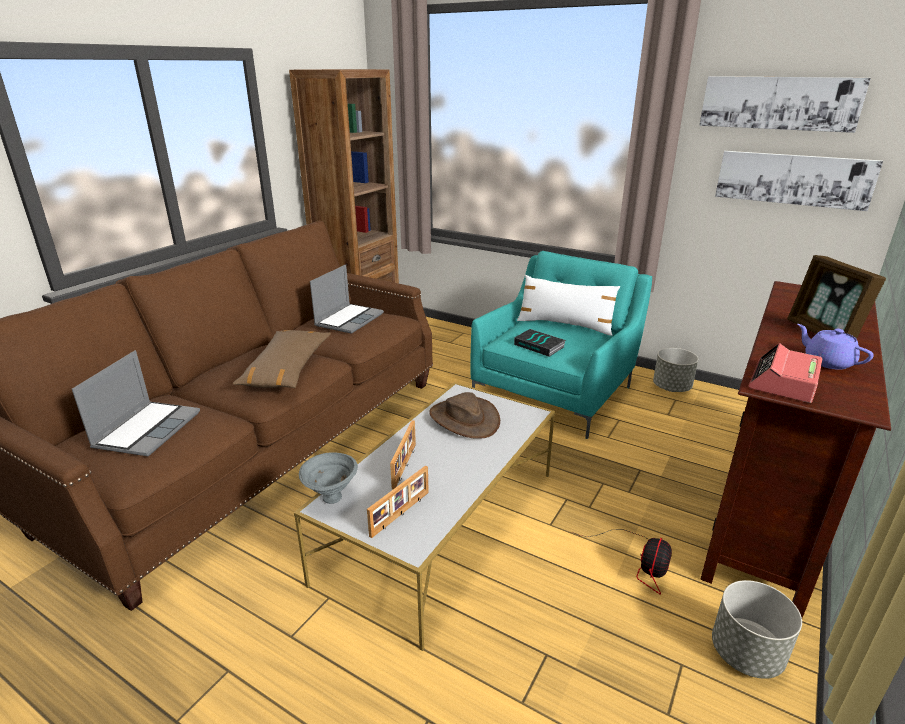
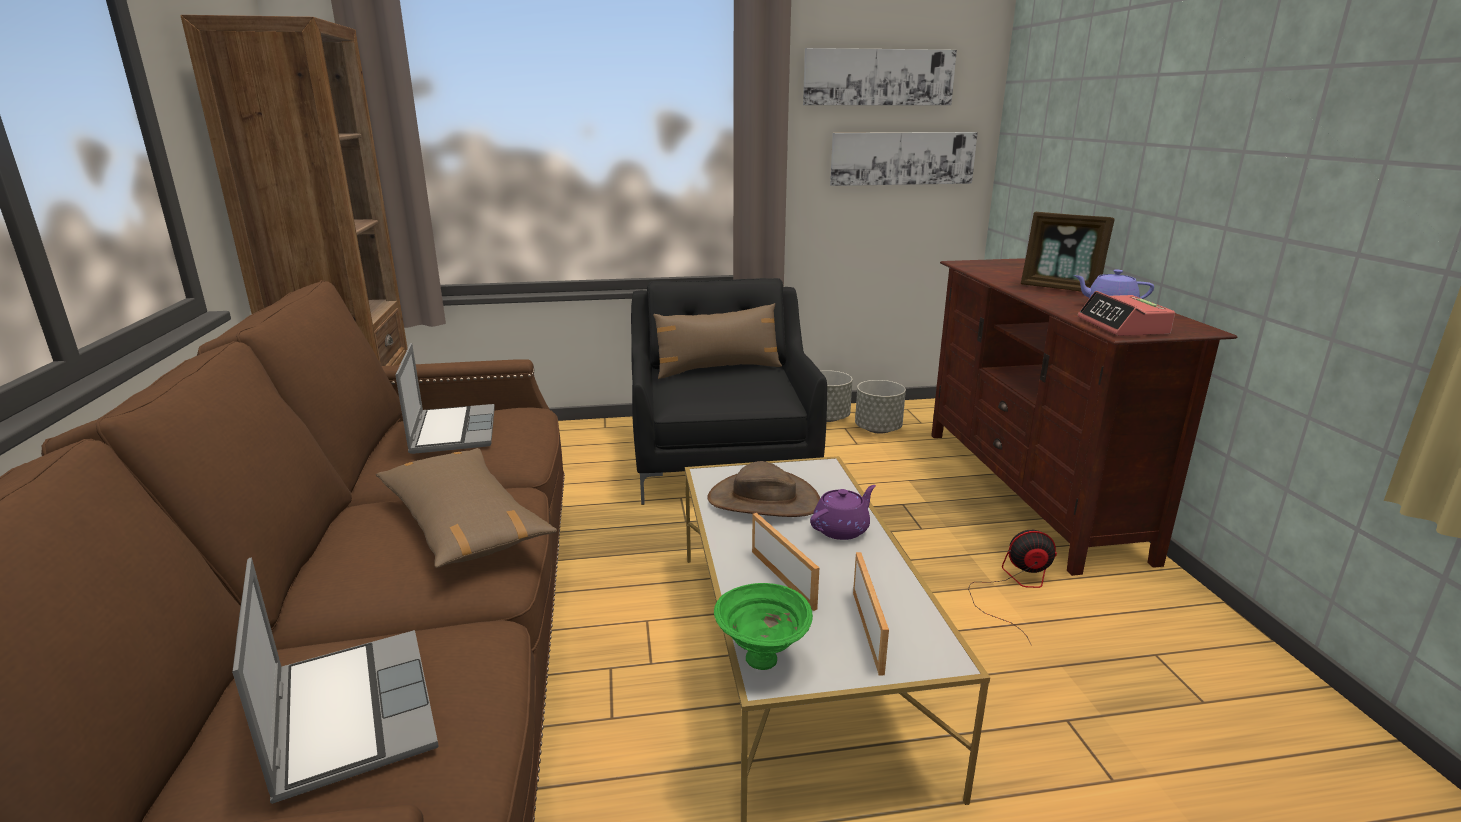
camera: 40 degrees left, 5 degrees down
grey bowl [299,452,358,504] -> green bowl [714,583,813,670]
turquoise armchair [470,251,652,439] -> black armchair [631,278,827,505]
book [514,329,566,357] -> none
white pillow [517,275,620,336] -> brown pillow [653,303,782,379]
fan [572,529,672,595] -> fan turned 75 degrees counterclockwise [968,530,1057,644]
grey planter [712,580,802,679] -> grey planter moved to [855,380,906,434]
none -> purple teapot [810,485,876,540]

